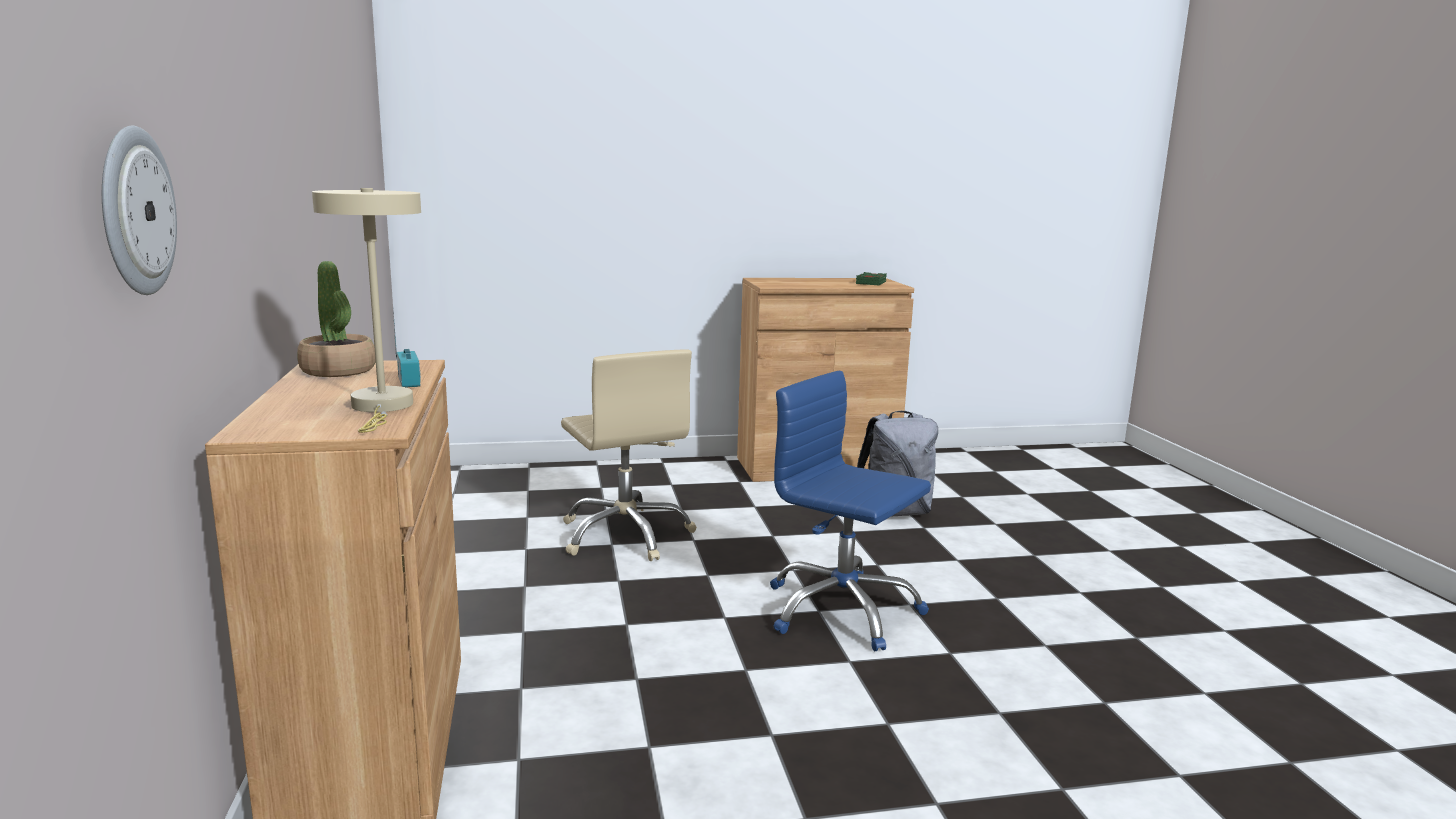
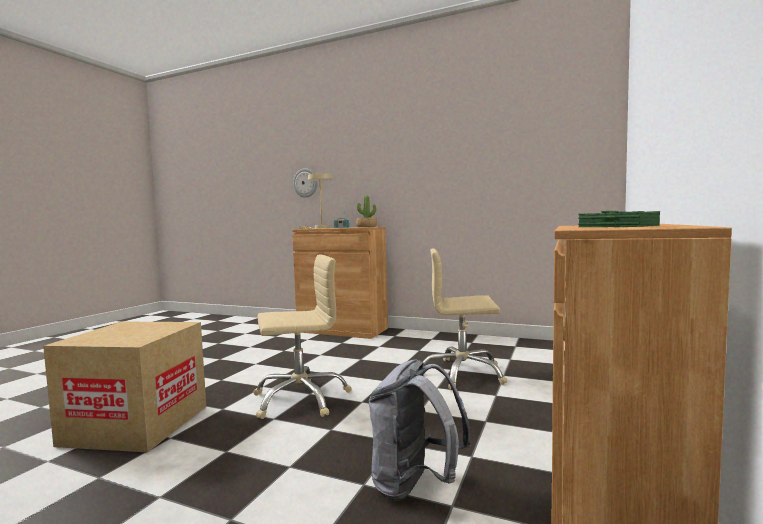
camera: 125 degrees right, 10 degrees down
blue office chair [770,371,931,651] -> beige office chair [253,254,352,419]
none -> cardboard box [43,321,206,452]

